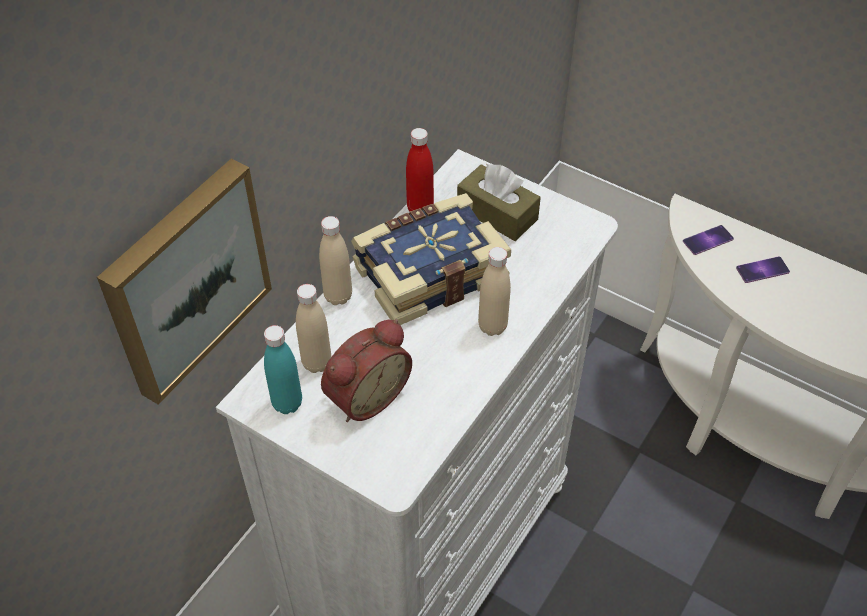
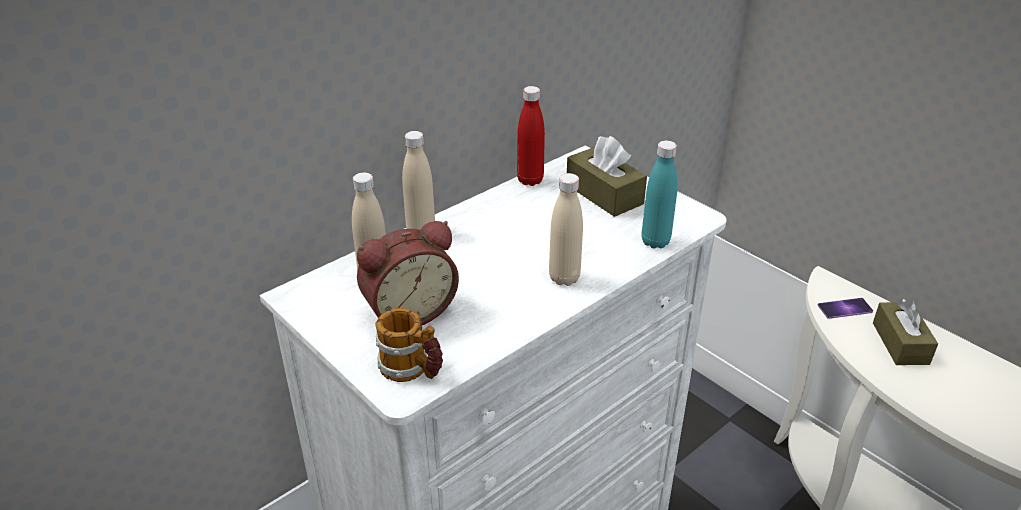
camera: 15 degrees right, 15 degrees down
picture [97,159,272,404] -> none
turquoise bottle [264,325,302,414] -> turquoise bottle moved to [641,140,677,249]
book [351,193,511,325] -> none
phone [736,256,790,283] -> brown tissue box [873,298,938,365]
none -> mug [375,308,443,382]

